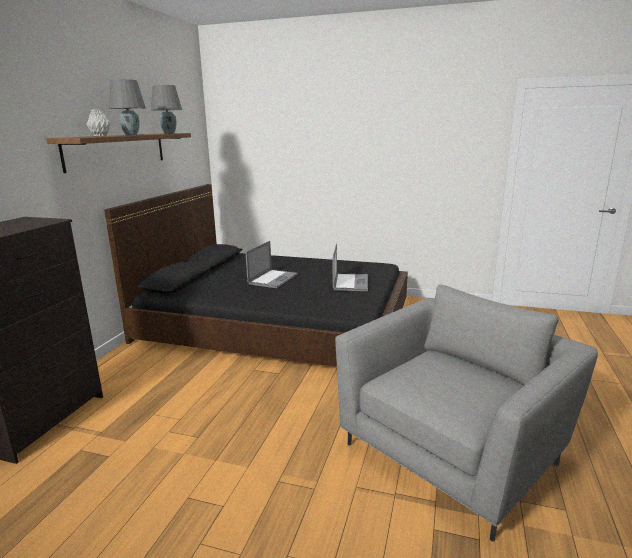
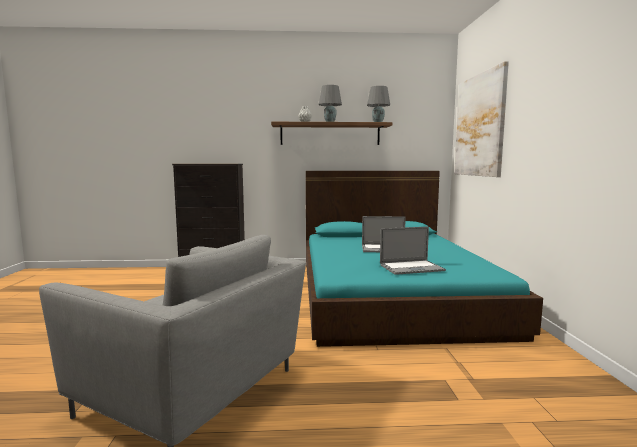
camera: 70 degrees right, 10 degrees down
black bed [104,184,408,367] -> turquoise bed [306,171,543,347]
none -> picture [454,61,509,177]

